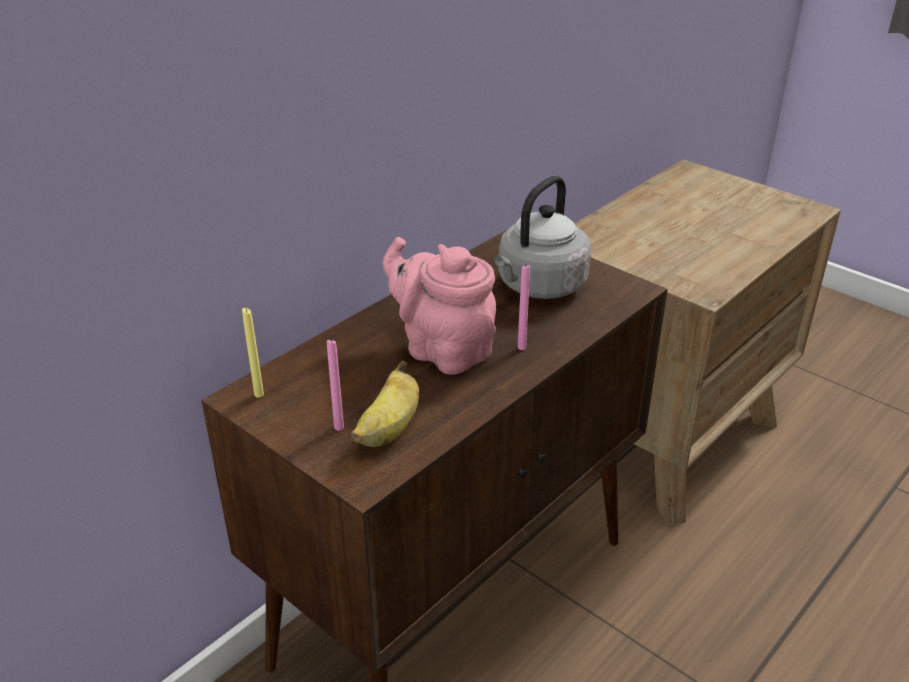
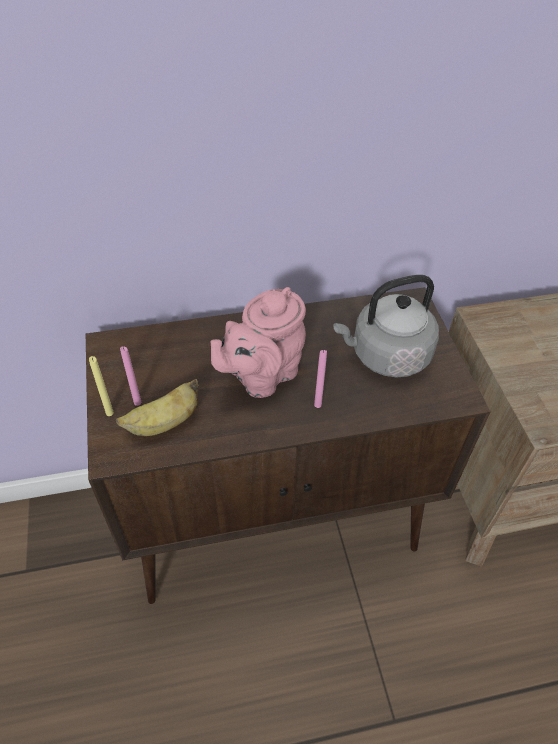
camera: 35 degrees right, 15 degrees up
yellow candle [242,308,264,398] -> yellow candle moved to [89,356,114,416]
pink teapot [383,237,496,374] -> pink teapot turned 120 degrees counterclockwise [210,287,306,398]

